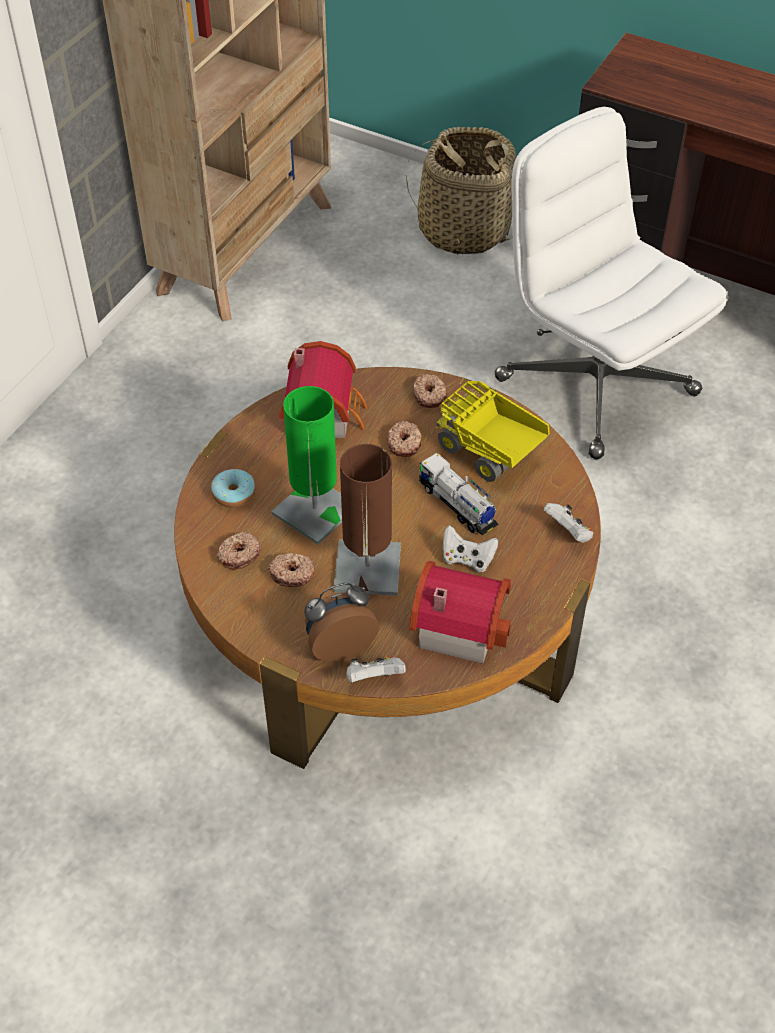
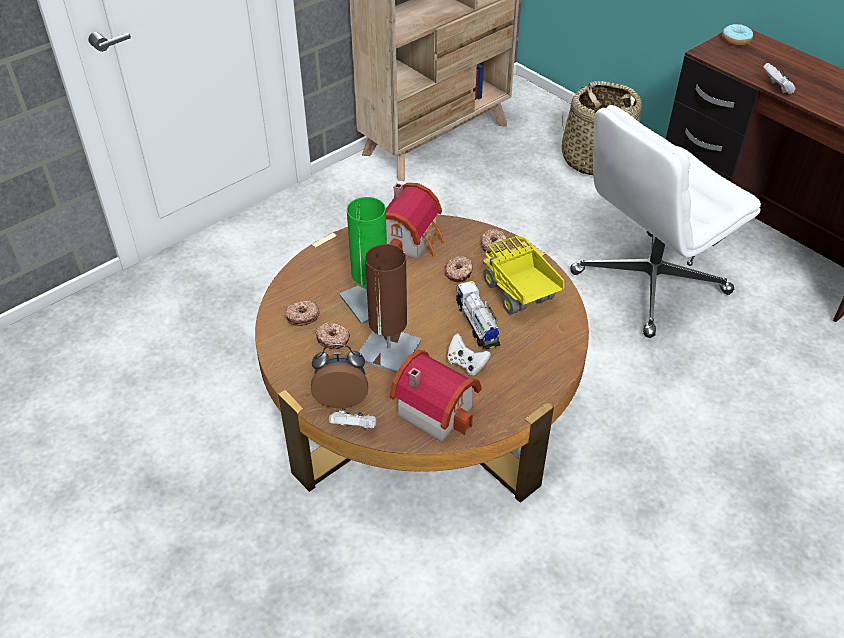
camera: 20 degrees right, 5 degrees down
donut [211,469,256,508] -> donut moved to [722,24,753,46]
white office chair [495,107,727,459] -> white office chair turned 105 degrees counterclockwise [570,105,761,338]
white game controller [543,503,593,543] -> white game controller moved to [764,63,796,94]

